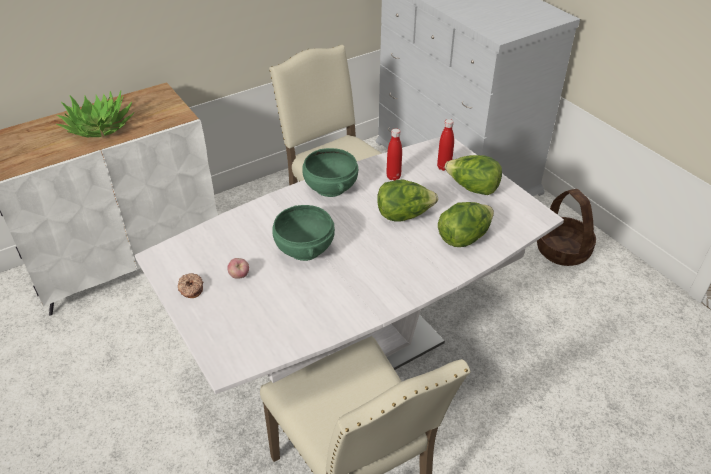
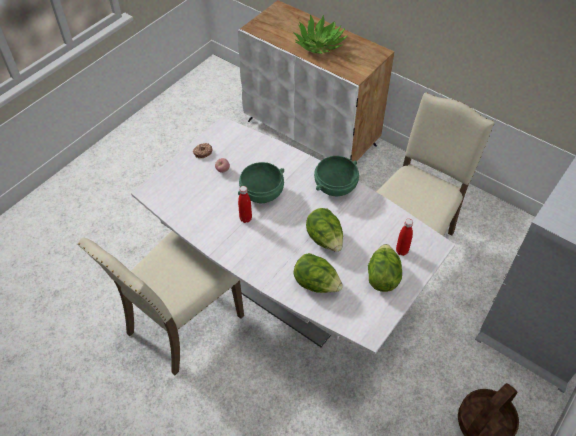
camera: 70 degrees right, 10 degrees up
red bottle [386,128,402,181] -> red bottle moved to [238,186,252,223]

